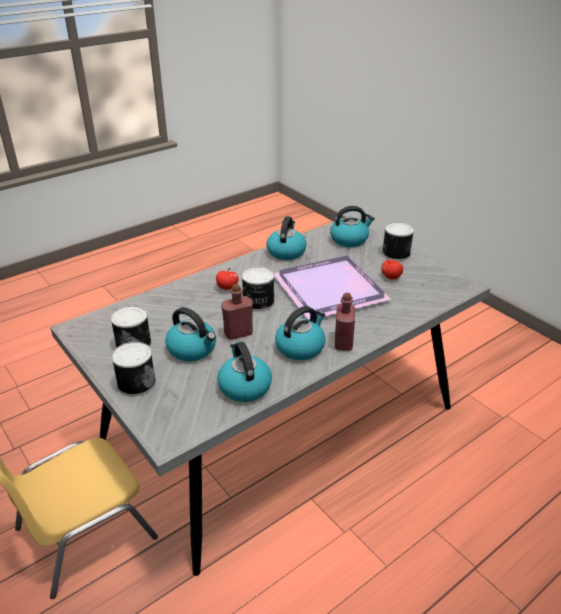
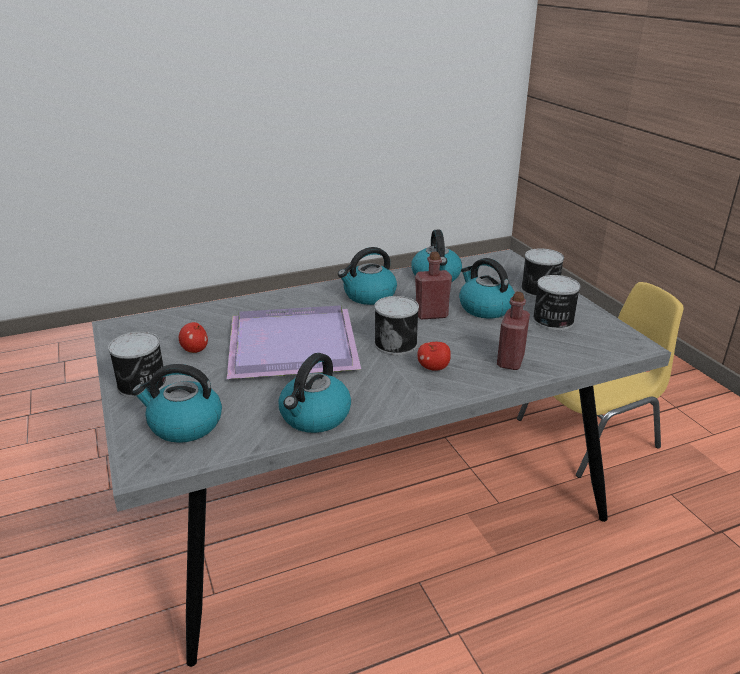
camera: 165 degrees left, 5 degrees down
red bottle [335,293,355,351] -> red bottle moved to [497,292,530,370]

